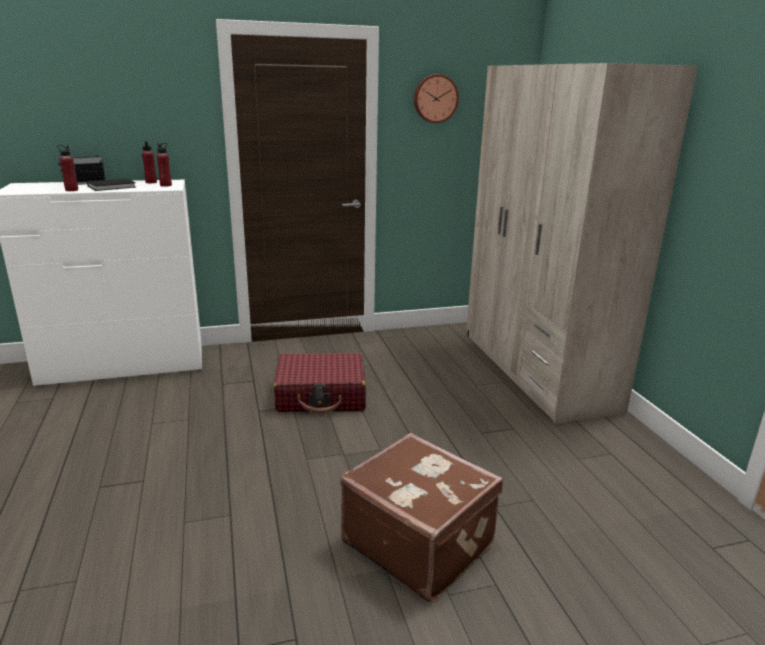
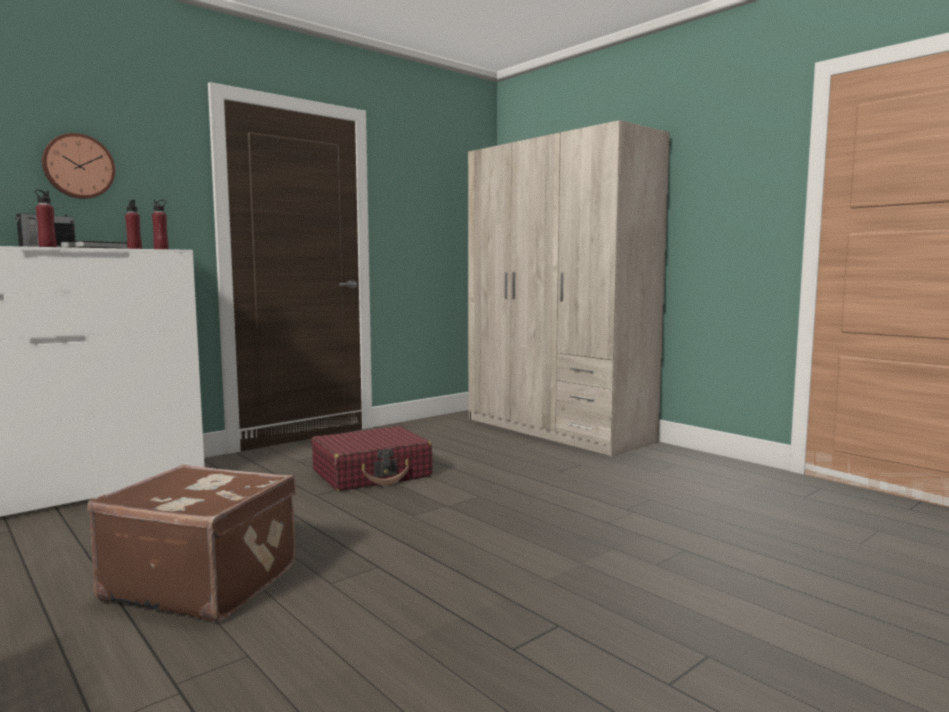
camera: 25 degrees left, 15 degrees down
brown suitcase [340,433,503,603] -> brown suitcase moved to [87,464,296,621]
wall clock [414,74,459,123] -> wall clock moved to [42,133,115,199]

